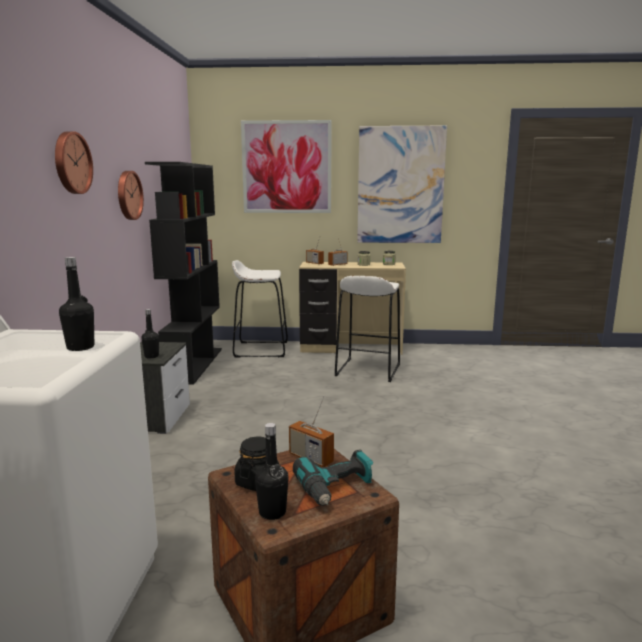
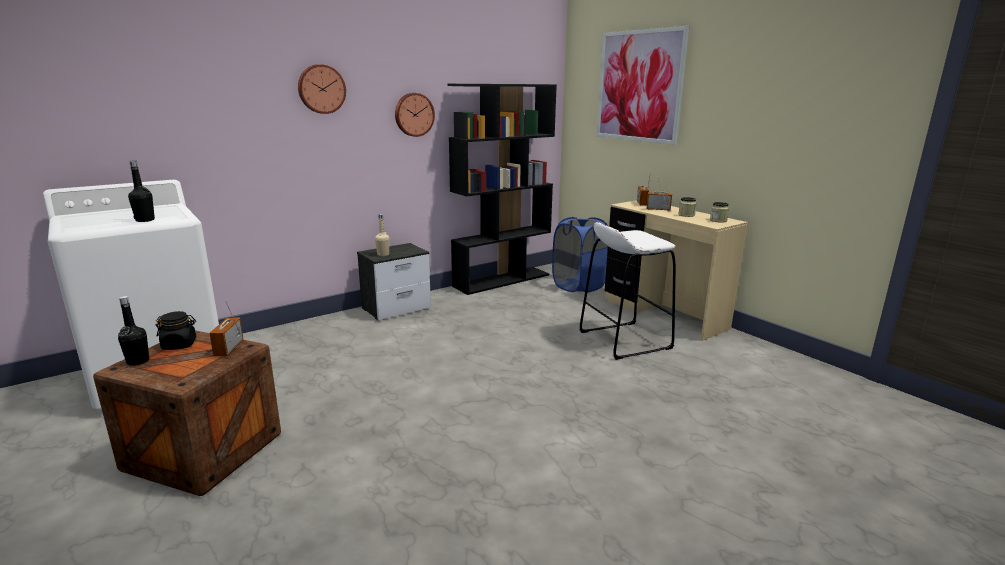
camera: 50 degrees right, 5 degrees up
black bottle [141,309,159,359] -> beige bottle [375,214,390,256]
white stool [232,260,288,357] -> blue laundry basket [552,217,608,293]
power drill [293,449,373,506] -> none
picture [357,126,447,243] -> none

